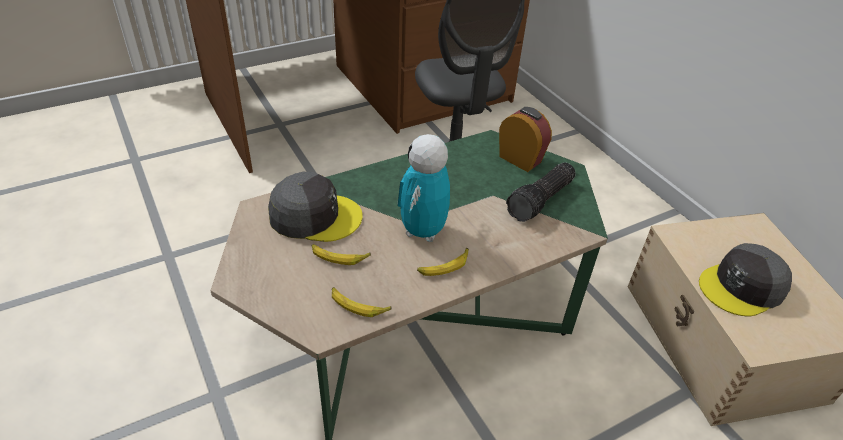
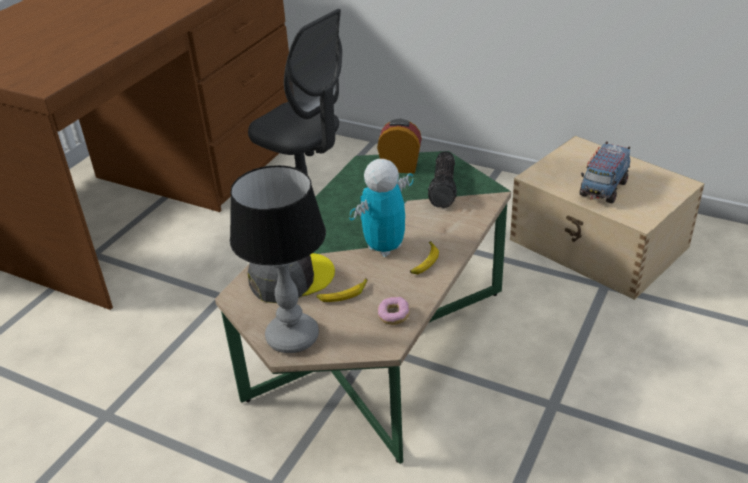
camera: 30 degrees left, 5 degrees down
banana [332,287,392,317] -> donut [378,297,410,325]
toy robot [397,134,450,242] -> toy robot turned 60 degrees clockwise [349,159,413,257]
grey cap [699,243,792,316] -> toy truck [579,141,630,203]
none -> table lamp [230,165,326,353]

